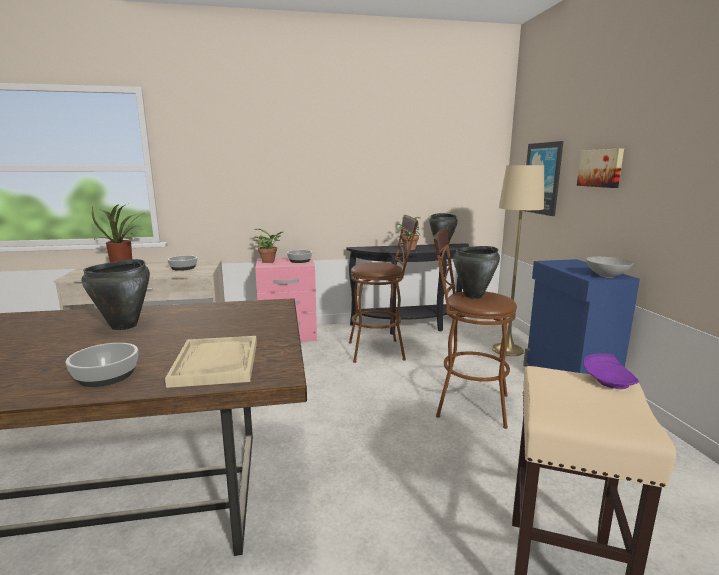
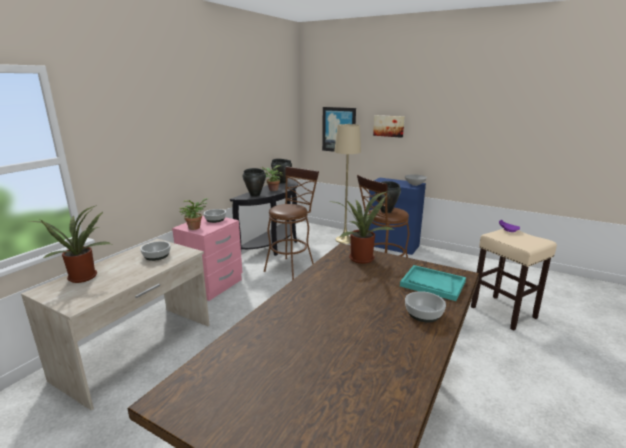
camera: 50 degrees left, 5 degrees up
black cooking pot [82,259,150,330] -> black cooking pot moved to [243,168,266,197]
beige tray [165,336,257,388] -> turquoise tray [400,265,466,301]
none -> potted plant [334,191,394,264]

